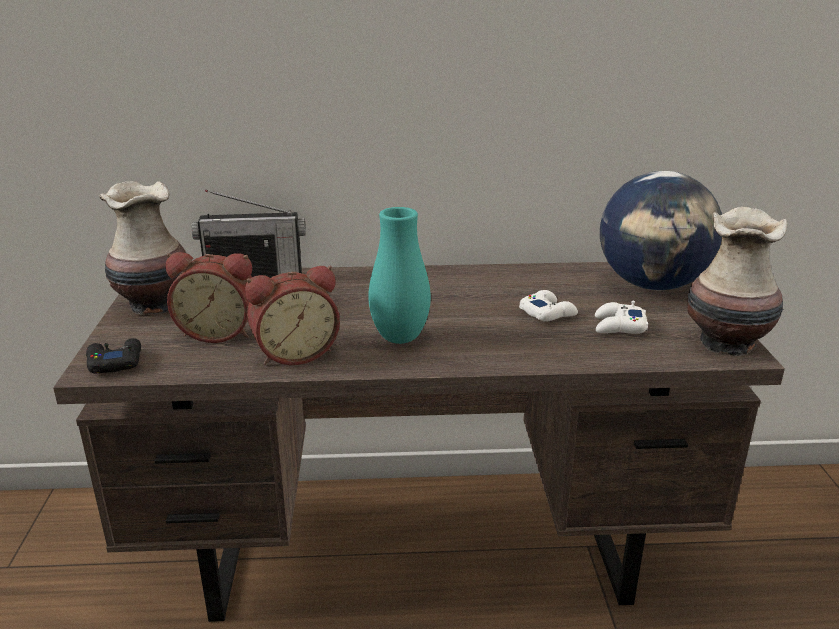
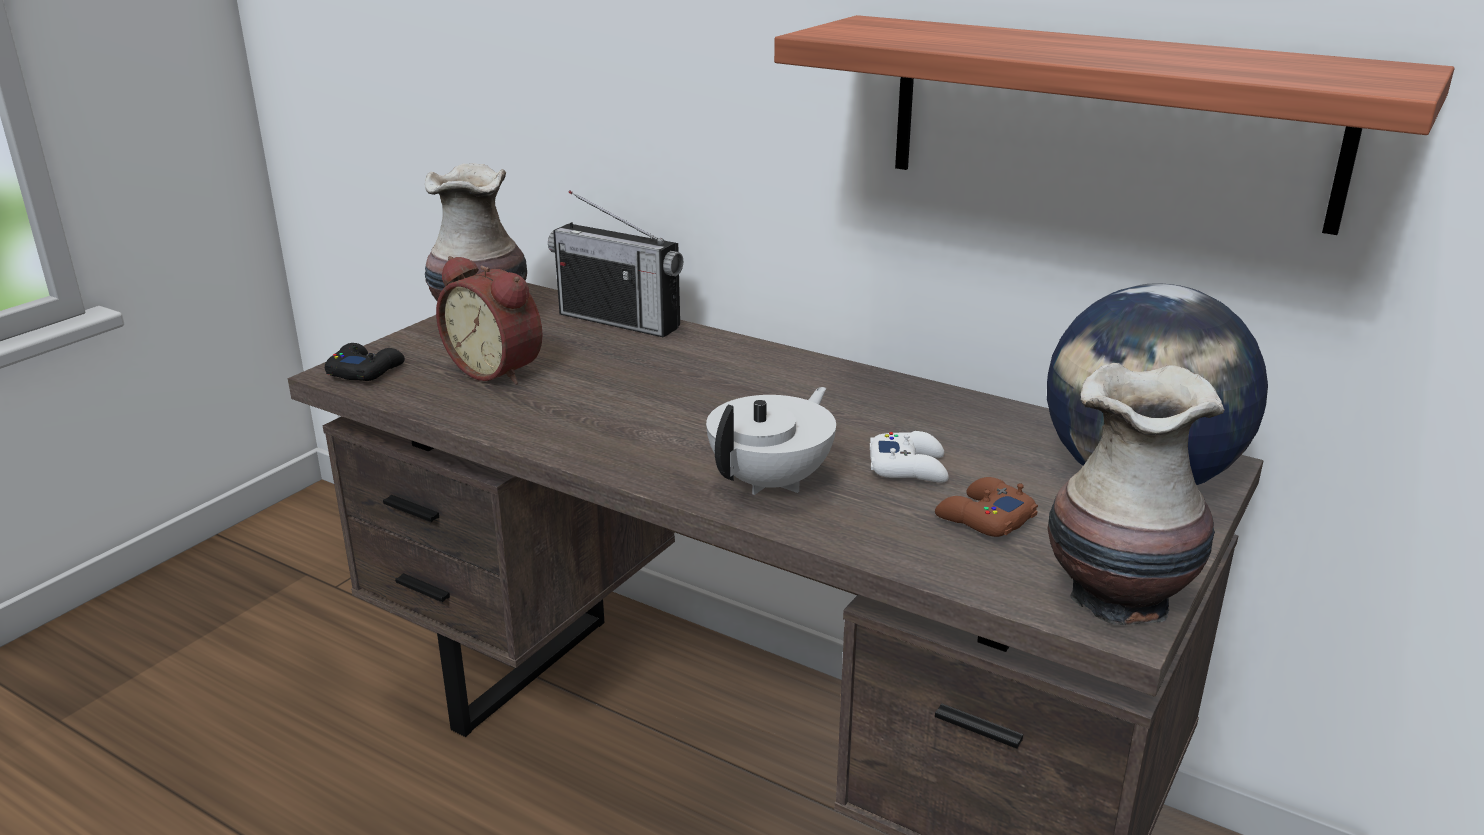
camera: 35 degrees right, 0 degrees up
alarm clock [245,266,340,365] -> none
turquoise vase [368,207,431,344] -> none
white game controller [595,300,648,334] -> brown game controller [935,477,1038,537]
none -> white teapot [706,387,836,495]
none -> shelf [774,15,1454,235]

